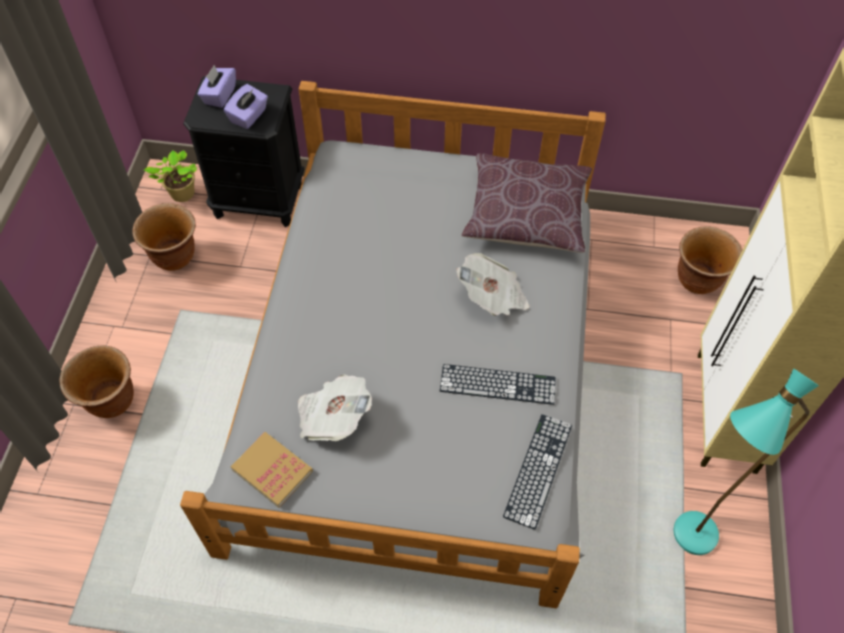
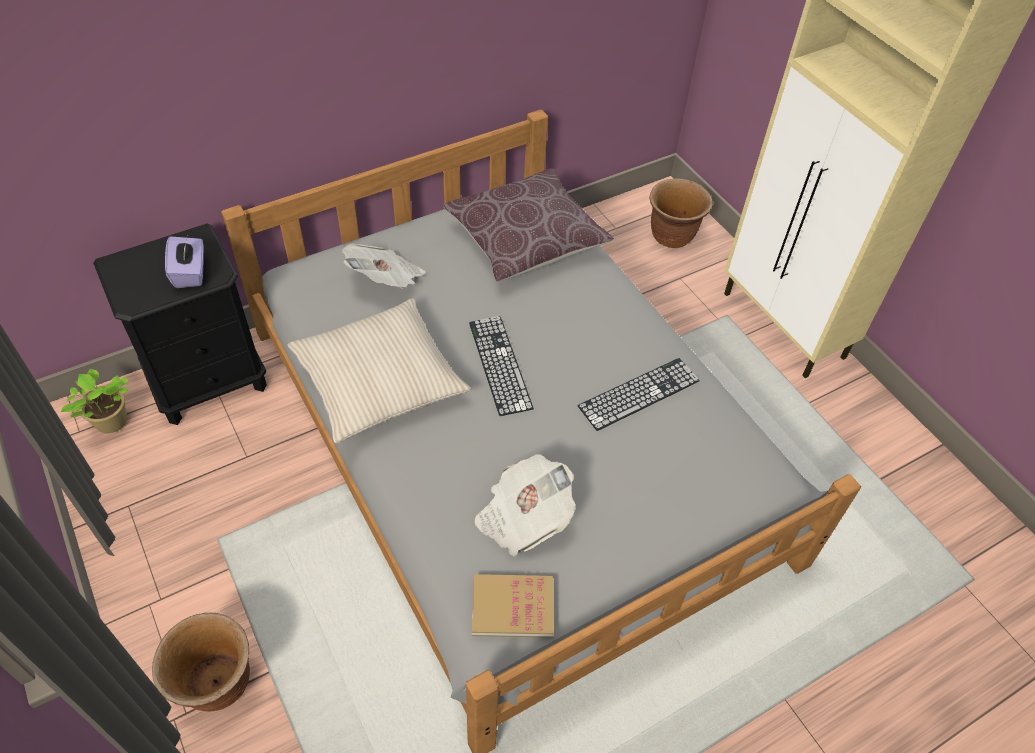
camera: 40 degrees left, 5 degrees down
brown planter [132,203,196,271] -> none
purple tissue box [198,65,236,108] -> none
newspaper [456,253,529,316] -> newspaper moved to [342,244,426,288]
keyboard [503,414,572,530] -> keyboard moved to [469,316,534,416]
turquoise floor lamp [674,368,819,555] -> none
none -> beige pillow [288,298,471,443]

